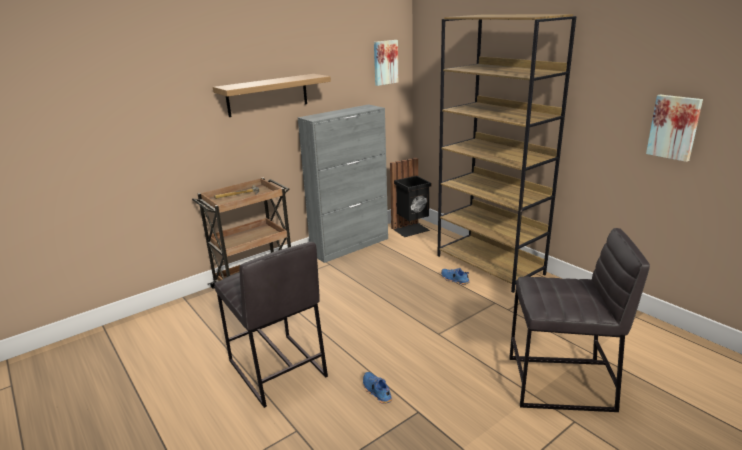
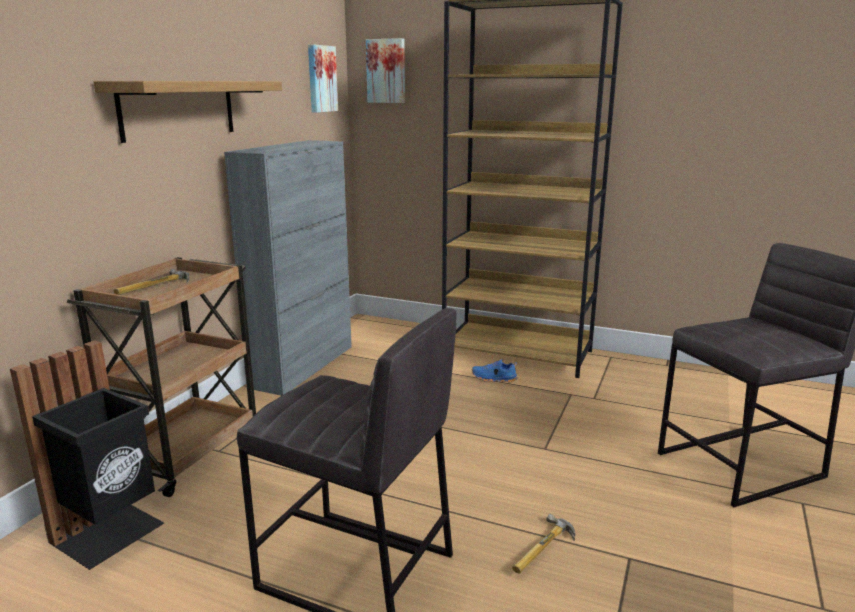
camera: 30 degrees left, 5 degrees down
blue shoe [363,372,392,404] -> hammer [512,514,575,573]
black trash can [390,158,432,237] -> black trash can moved to [10,340,164,570]
picture [646,95,703,162] -> picture moved to [366,38,405,103]

